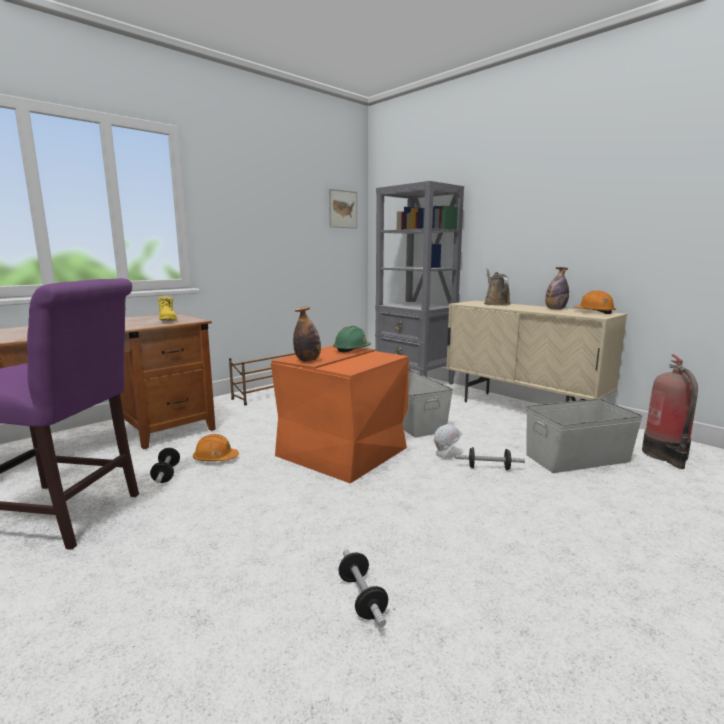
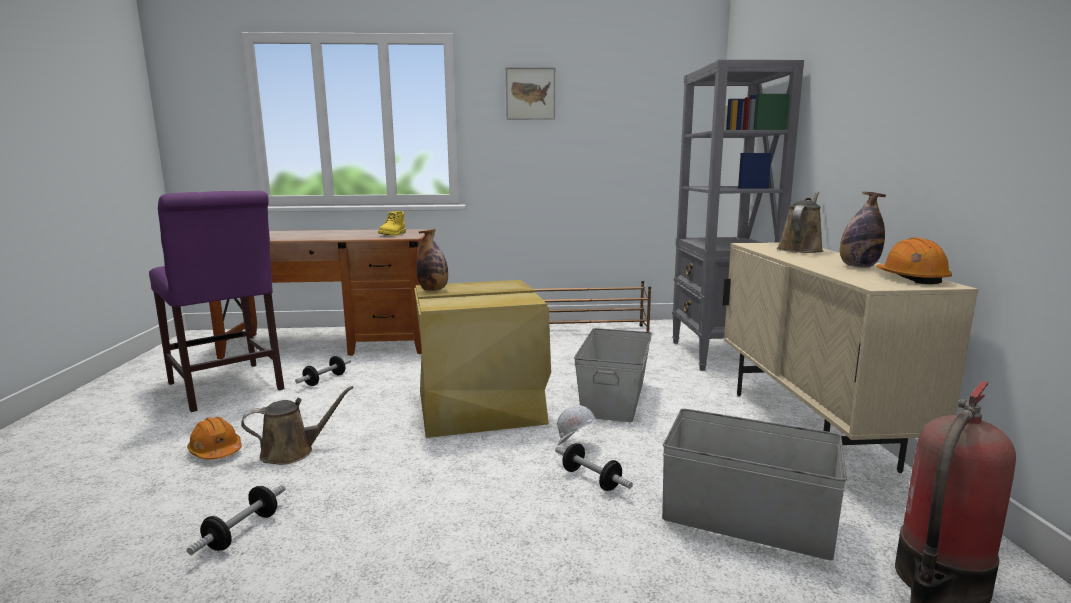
camera: 40 degrees right, 0 degrees up
orange hard hat [193,434,239,461] -> orange hard hat moved to [187,417,242,460]
orange storage box [271,345,409,483] -> beige storage box [414,280,551,438]
picture [329,189,357,228] -> picture moved to [506,67,555,120]
green hard hat [333,326,371,352] -> none
none -> brown watering can [241,386,353,465]

